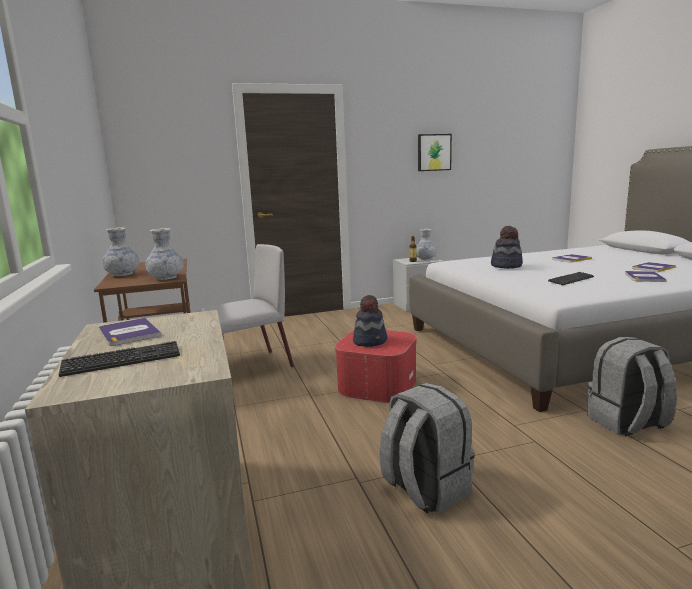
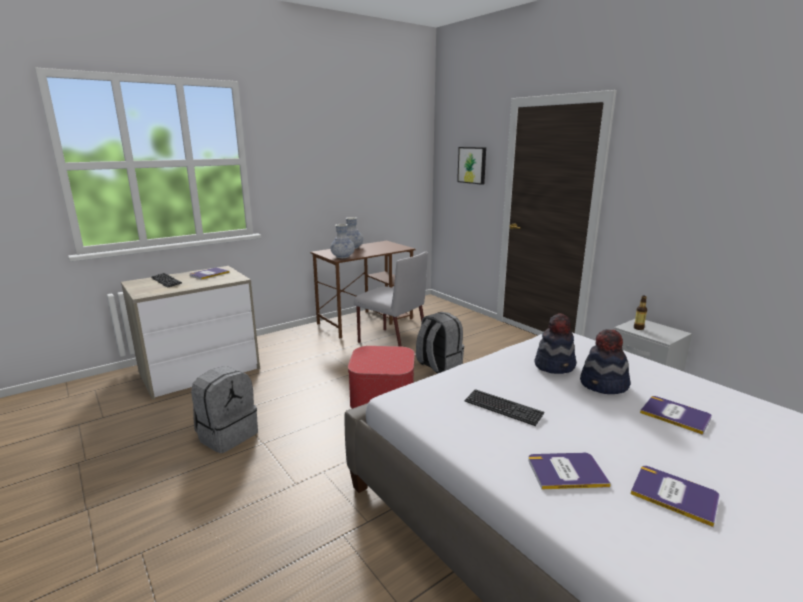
camera: 70 degrees right, 5 degrees up
hat [353,295,387,347] -> hat moved to [580,329,631,394]
vase [416,229,437,260] -> none
picture [418,134,452,171] -> picture moved to [457,147,486,185]
grey backpack [587,337,677,436] -> grey backpack moved to [416,312,464,374]

